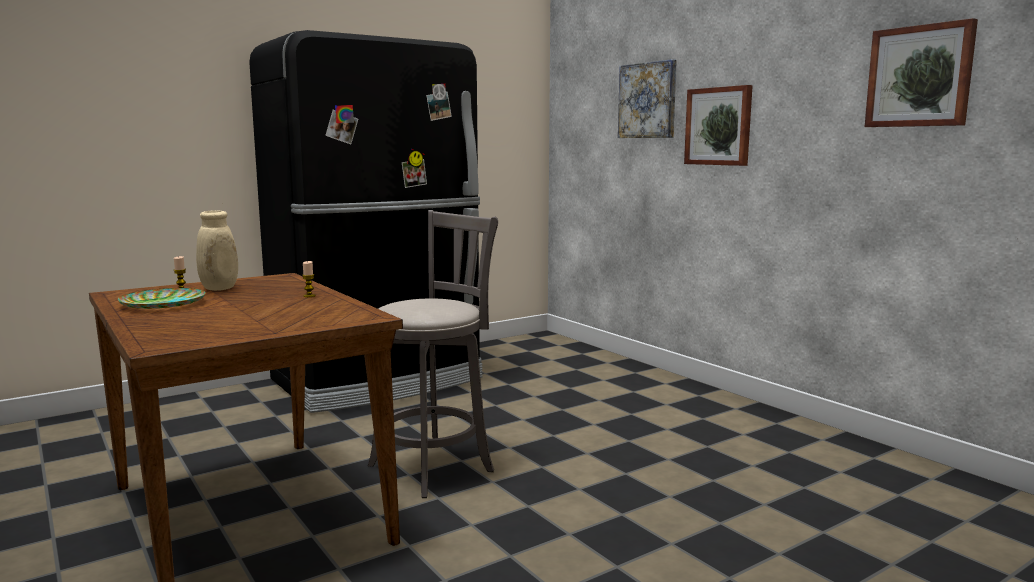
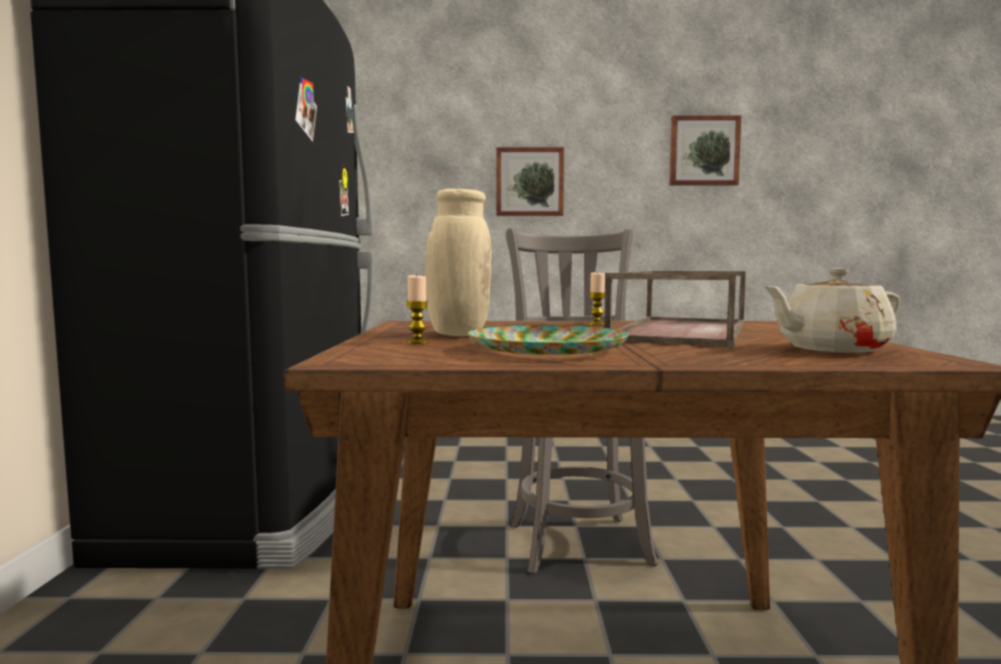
camera: 55 degrees left, 5 degrees down
picture [618,59,677,138] -> none
none -> brown tray [604,271,746,347]
none -> beige teapot [763,268,900,353]

